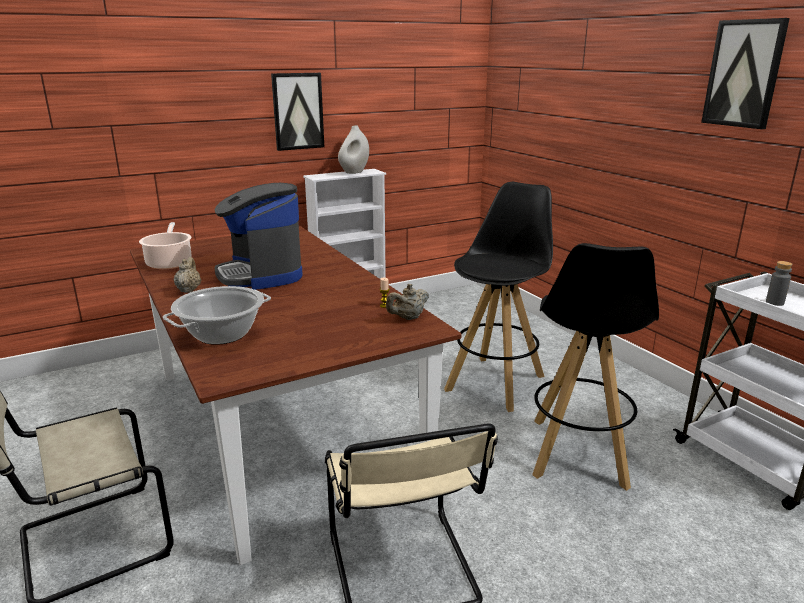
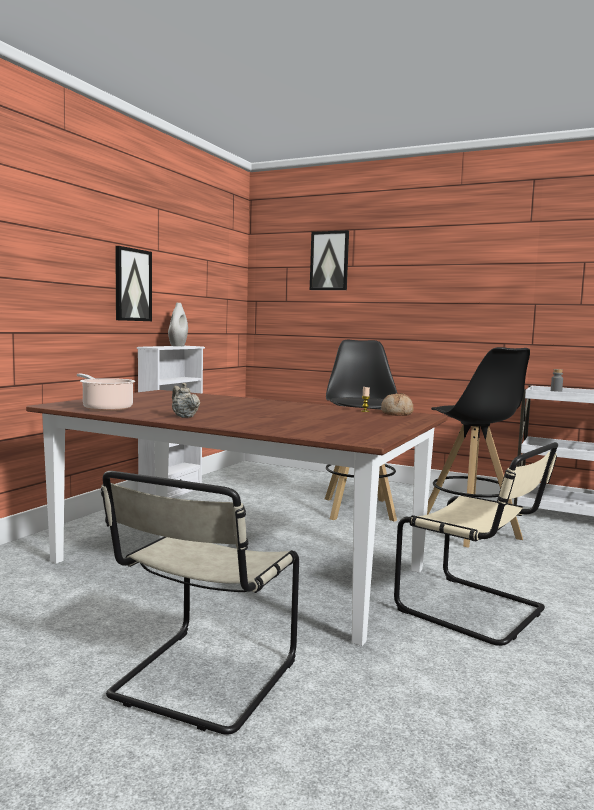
camera: 35 degrees left, 15 degrees down
cooking pot [163,286,271,345] -> none
coffee machine [214,183,303,290] -> none
beige teapot [386,284,429,320] -> bread [381,393,414,416]
picture [701,18,790,129] -> picture moved to [310,230,349,290]

